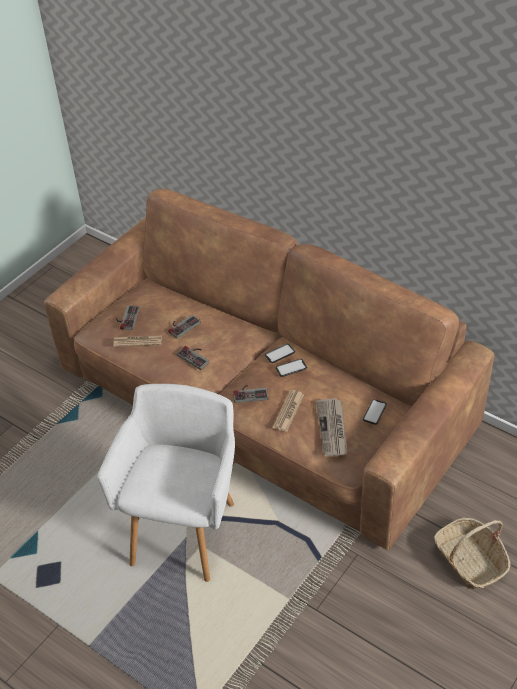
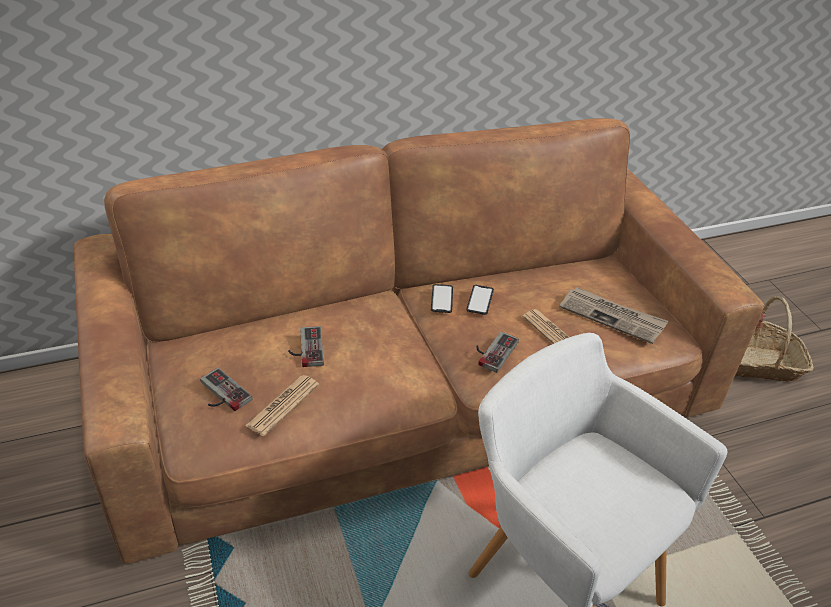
camera: 60 degrees left, 5 degrees down
game controller [177,346,209,370] -> none
phone [363,399,387,425] -> none

